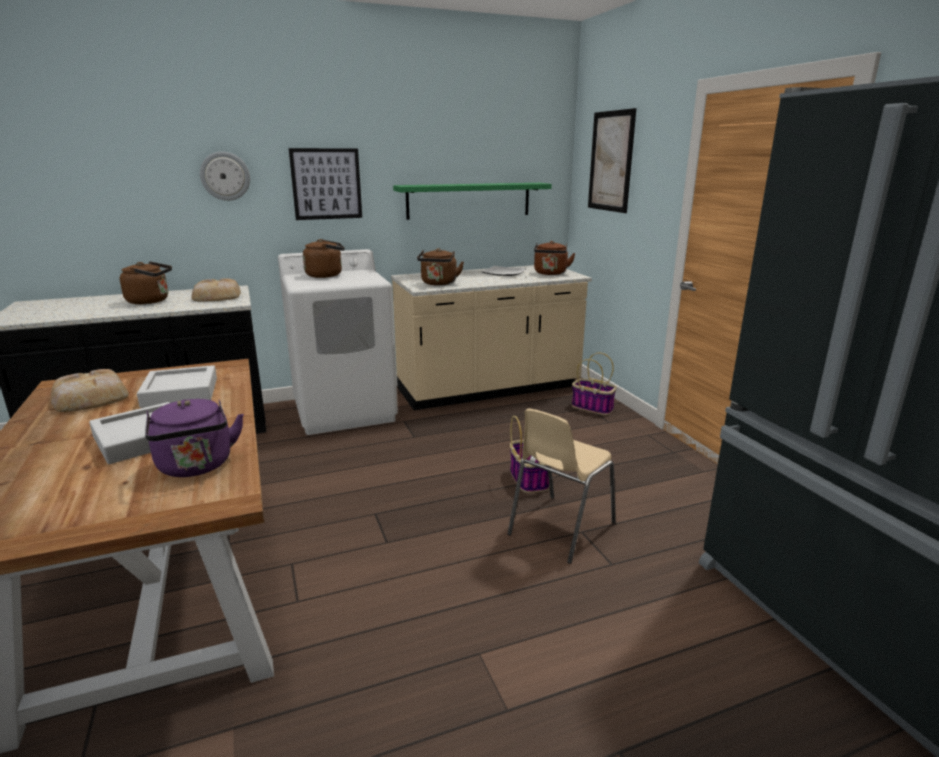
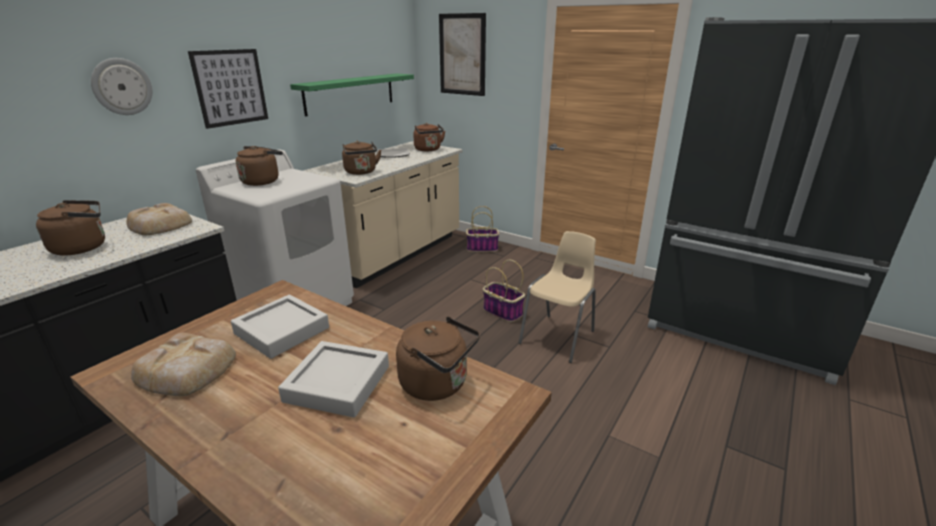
camera: 35 degrees left, 5 degrees up
purple kettle [145,399,244,477] -> brown kettle [396,317,480,401]
beige chair [508,408,616,564] -> beige chair turned 150 degrees counterclockwise [519,231,596,363]

